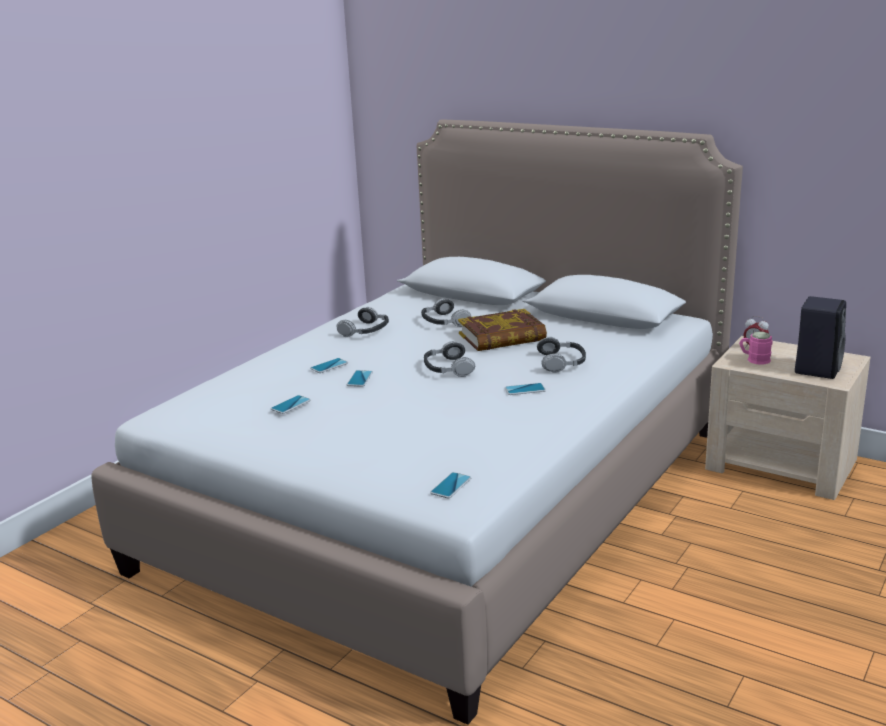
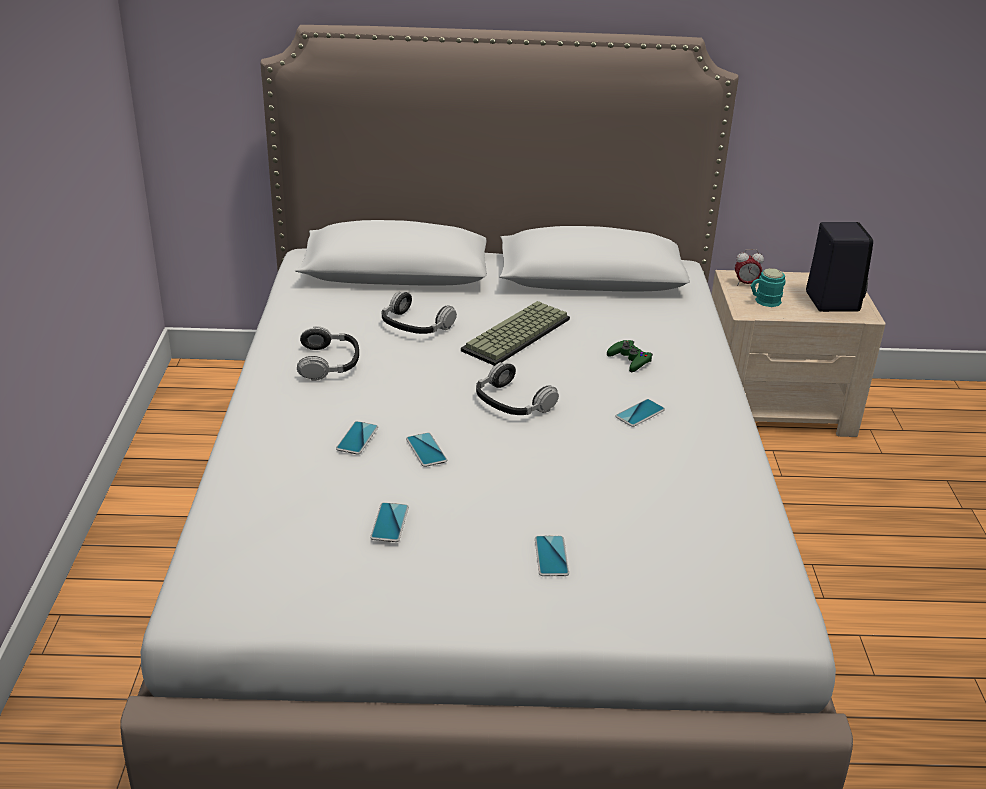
camera: 35 degrees left, 10 degrees up
phone [430,472,471,498] -> phone moved to [535,536,569,576]
book [458,309,547,351] -> keyboard [461,301,570,366]
headphones [537,337,586,373] -> green game controller [607,340,653,372]
pink mug [739,332,773,365] -> turquoise mug [751,268,786,307]

